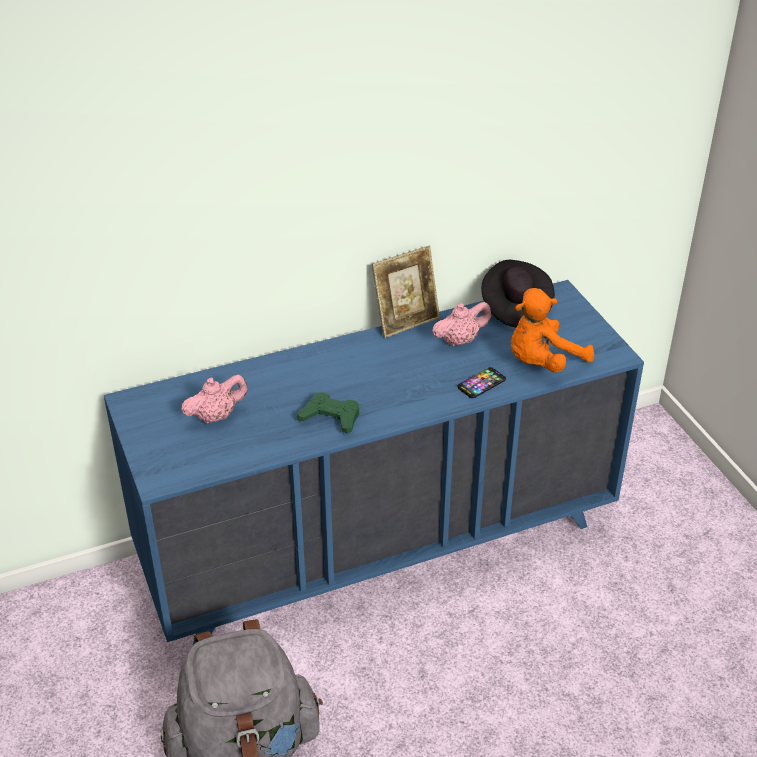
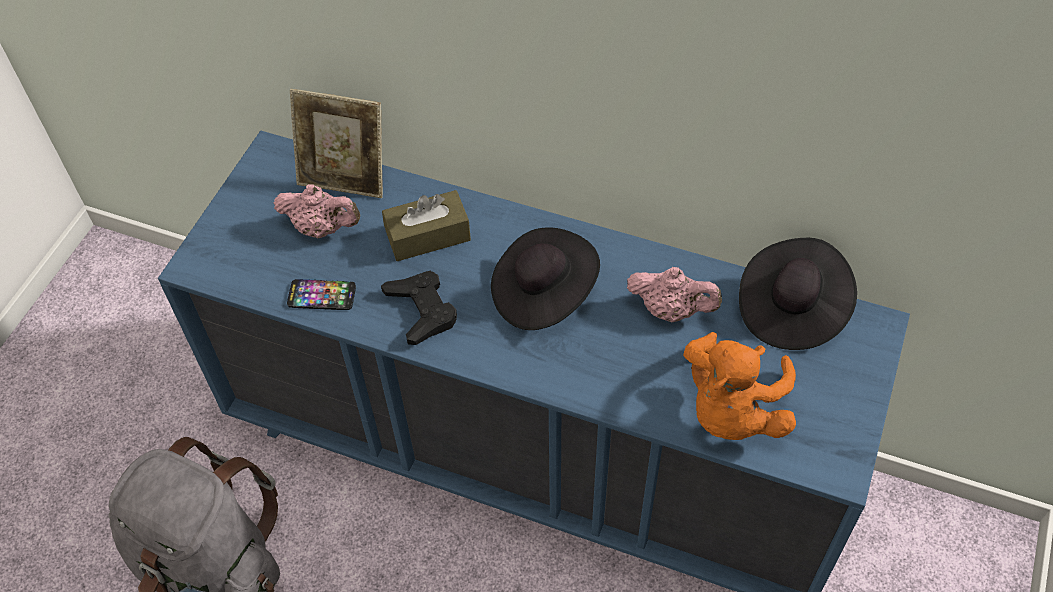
camera: 45 degrees right, 15 degrees up
green game controller [297,392,359,434] -> black game controller [381,271,457,345]
picture frame [372,246,440,338] -> picture frame moved to [290,89,383,198]
phone [458,367,506,398] -> phone moved to [287,279,356,310]
orange plush toy [511,288,594,373] -> orange plush toy turned 75 degrees counterclockwise [683,332,796,440]
none -> brown tissue box [382,190,471,261]
none -> black hat [491,227,600,330]

